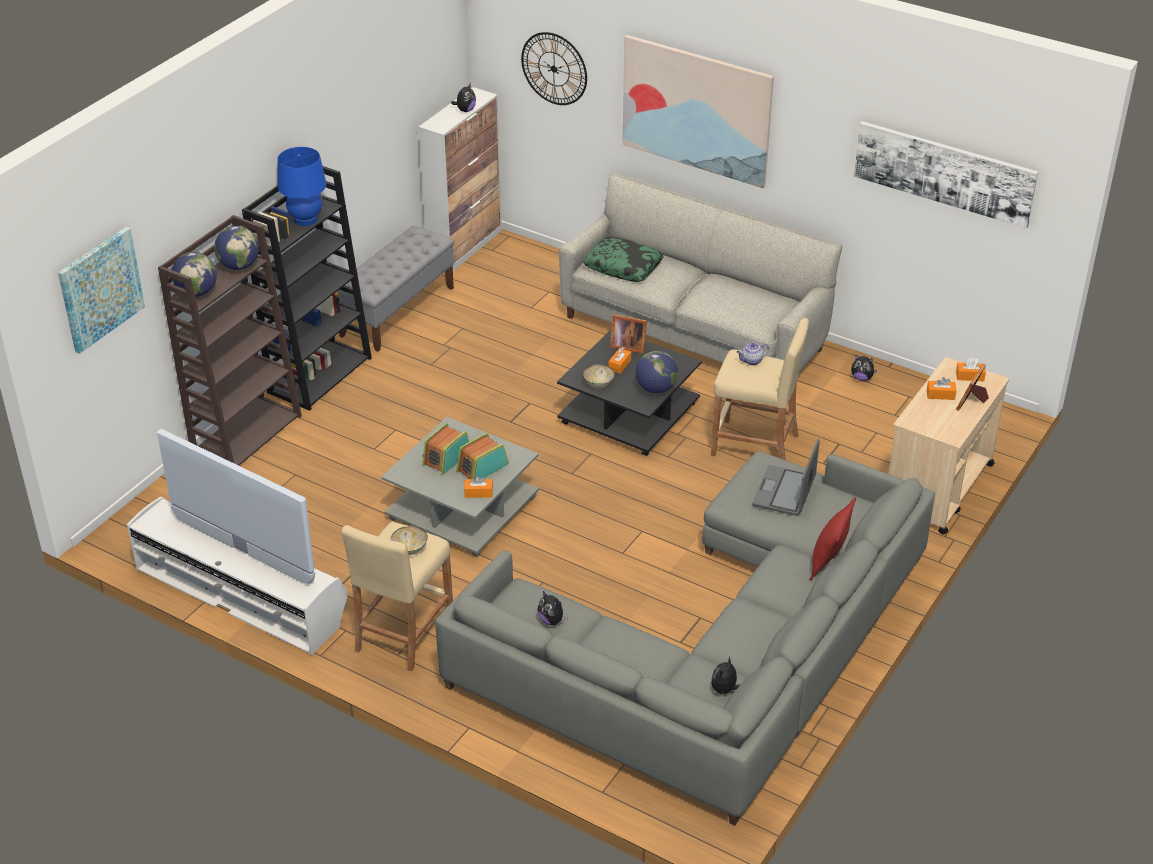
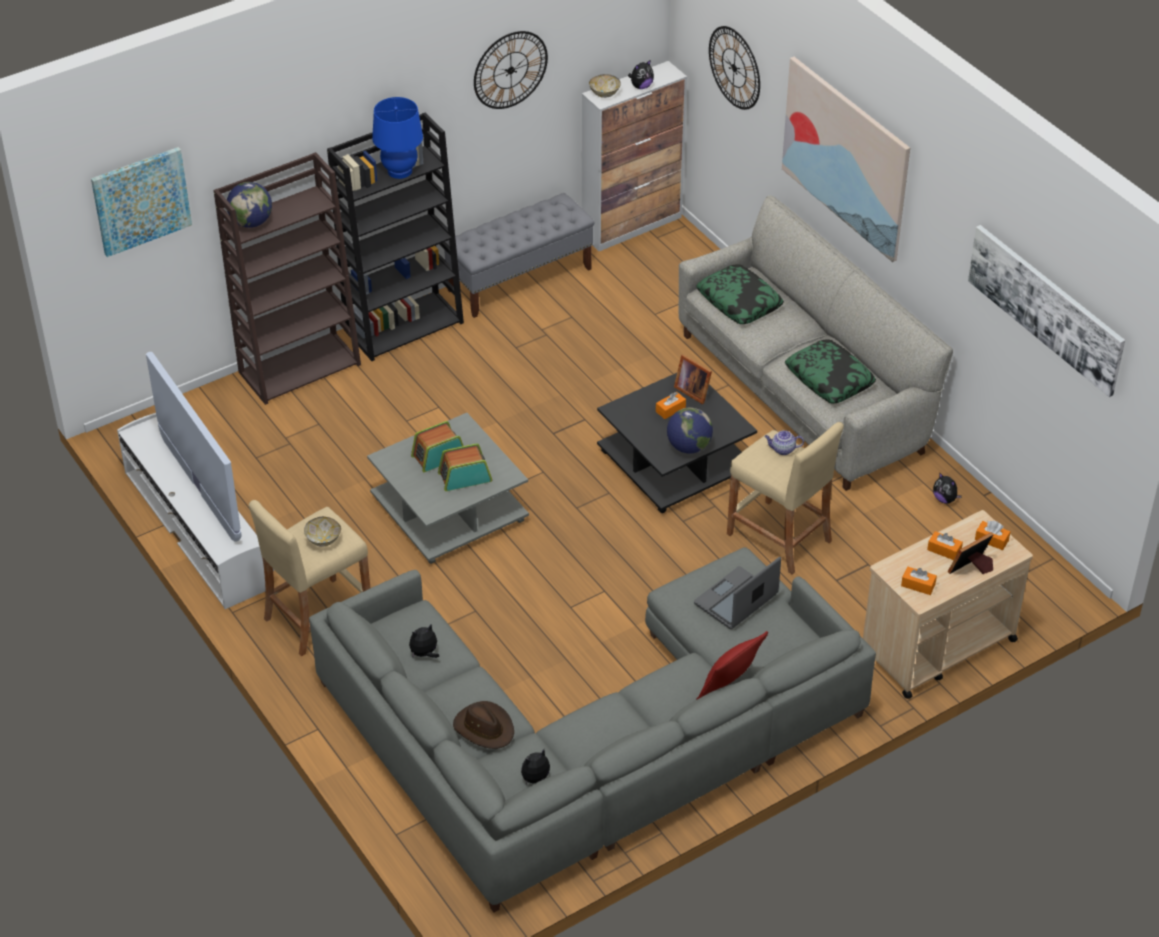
camera: 25 degrees right, 5 degrees up
globe [214,226,259,270] -> none
orange tissue box [464,476,493,498] -> orange tissue box moved to [901,566,937,595]
plush toy [538,591,568,625] -> plush toy turned 75 degrees clockwise [409,624,439,658]
bowl [583,364,615,388] -> bowl moved to [589,74,621,98]
none -> brown hat [453,701,514,749]
none -> wall clock [474,31,548,109]
none -> pillow [785,339,876,403]

